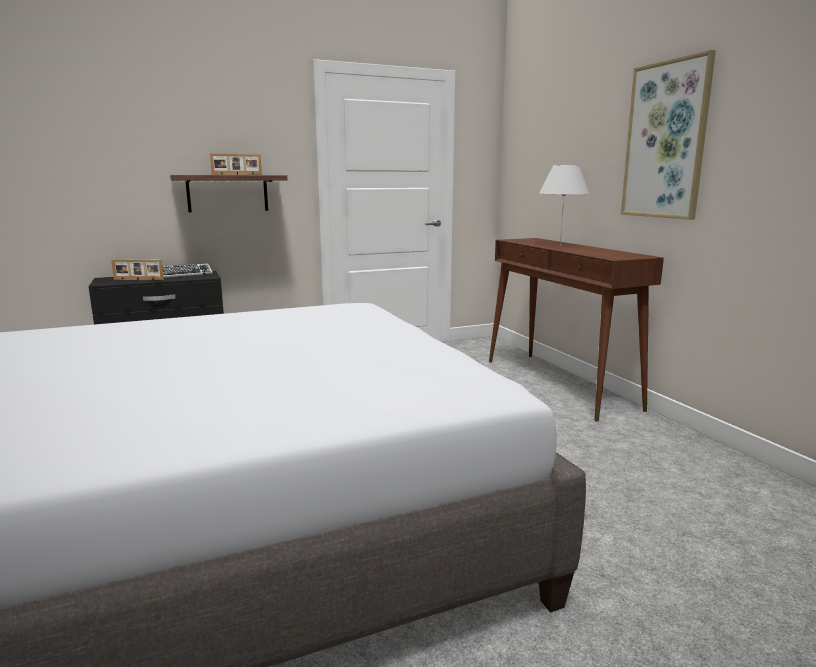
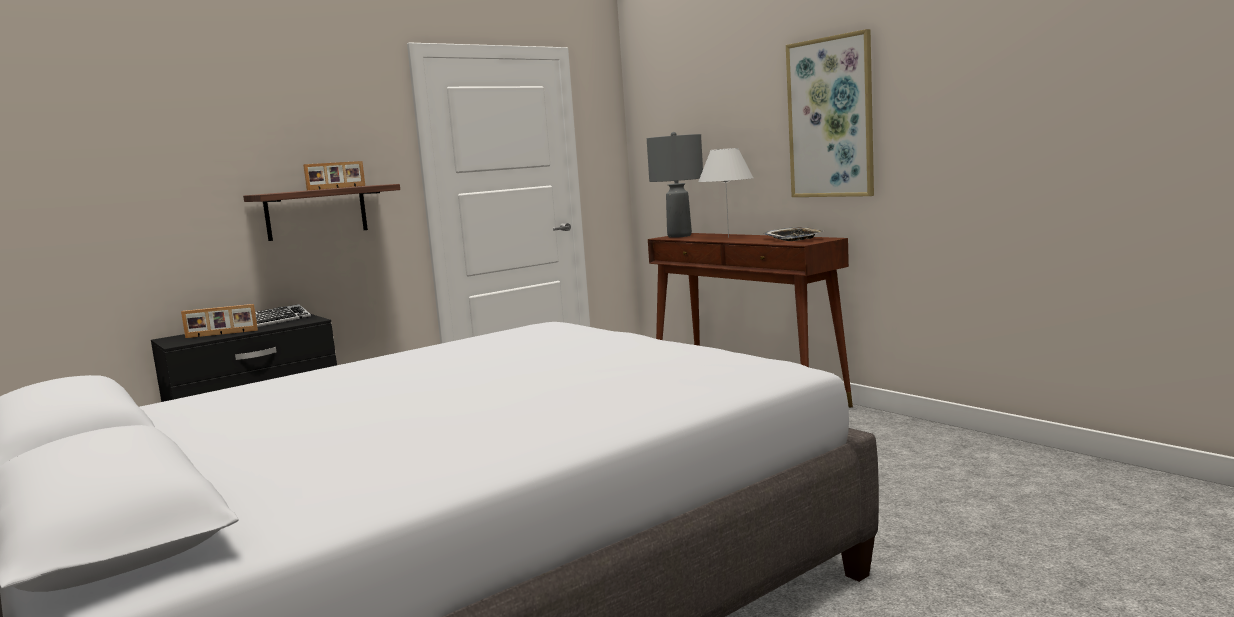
camera: 15 degrees left, 5 degrees down
none -> grey table lamp [647,132,703,238]
none -> tray [764,227,825,241]

